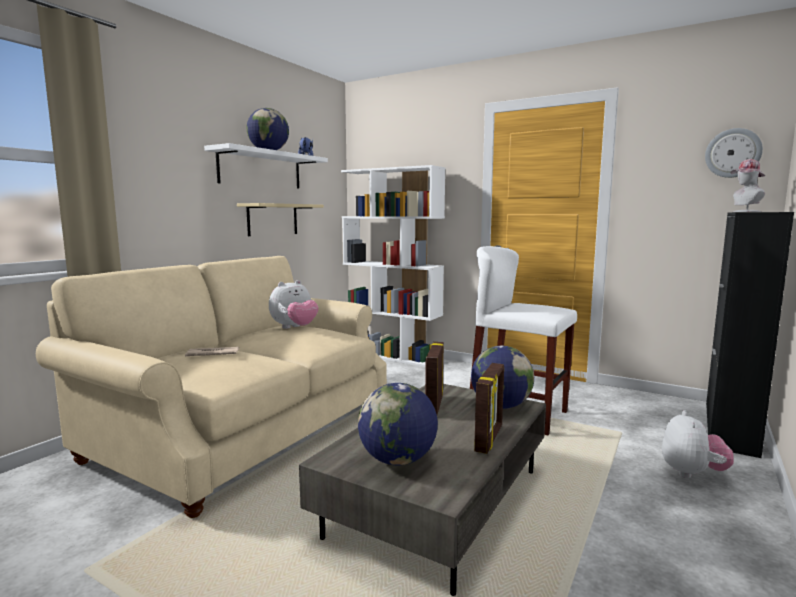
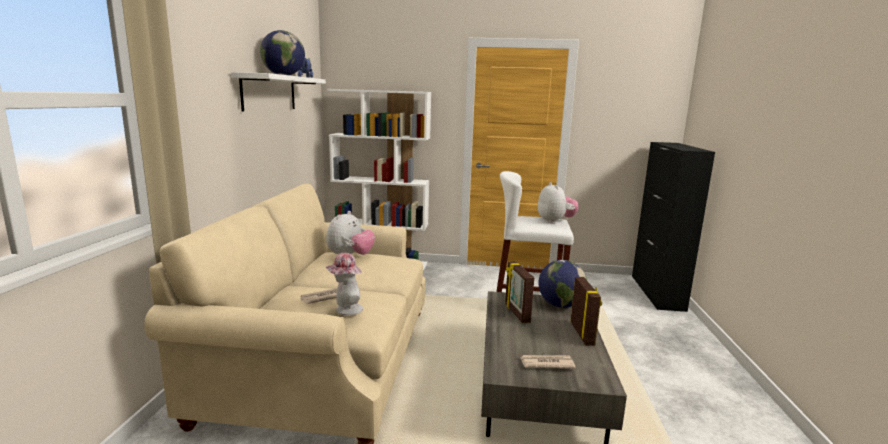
camera: 25 degrees left, 5 degrees up
beige shelf [237,203,324,236] -> none
globe [358,383,438,465] -> newspaper [520,355,576,369]
plush toy [662,410,734,478] -> plush toy moved to [538,182,578,224]
wall clock [705,128,763,178] -> none
hat [731,159,765,212] -> hat moved to [326,253,363,315]

